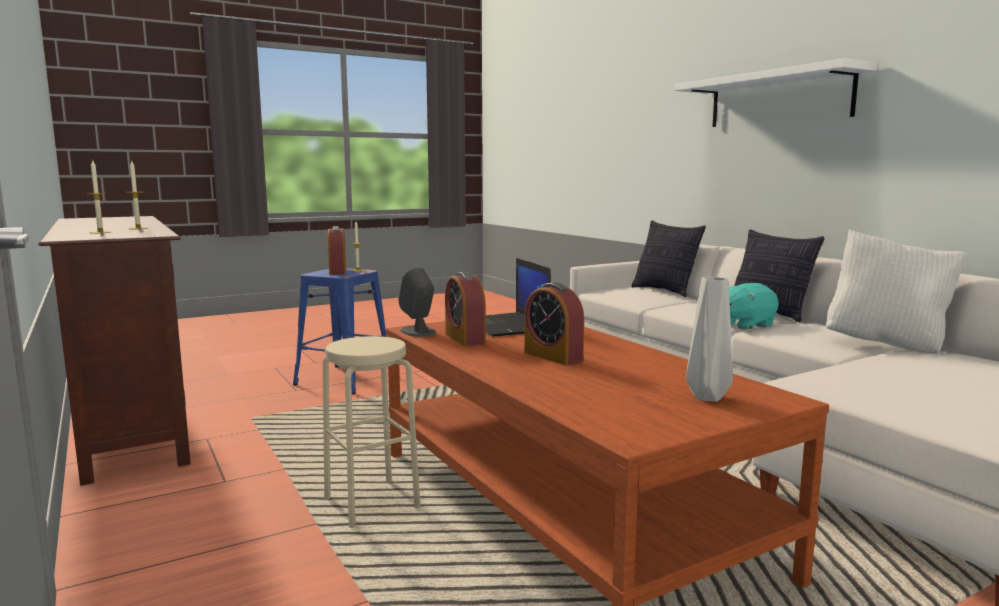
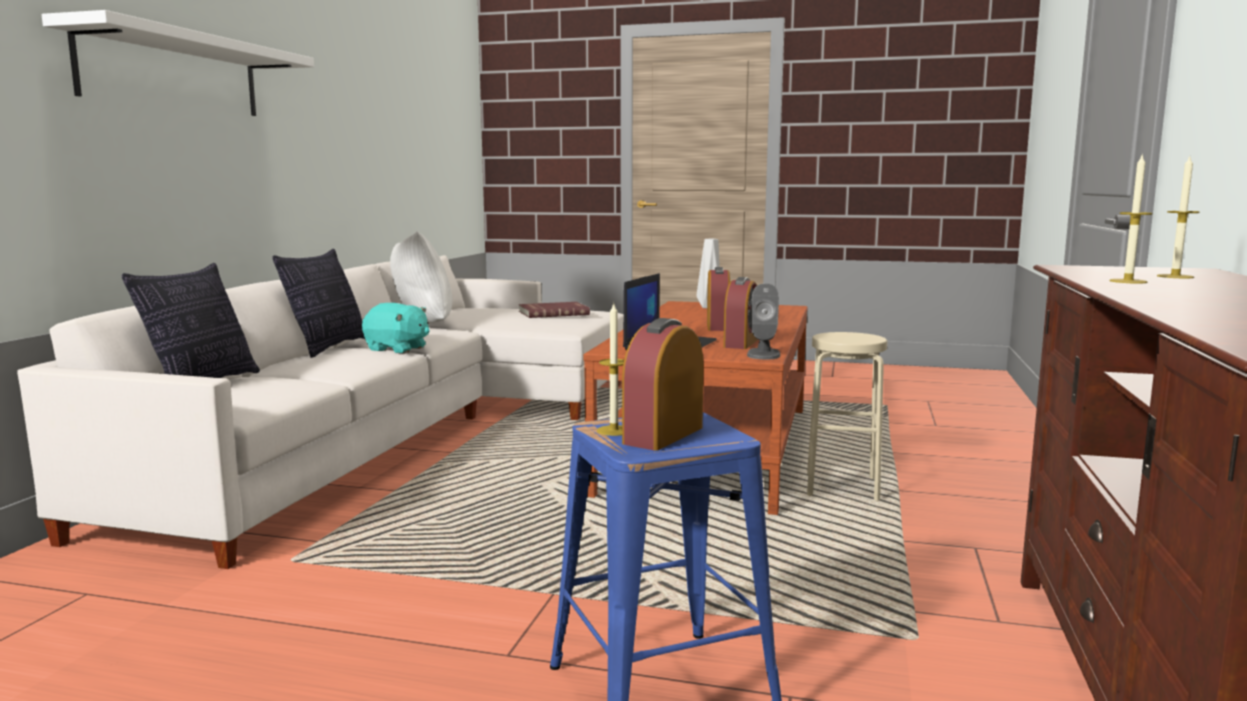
camera: 135 degrees left, 0 degrees up
none -> red book [519,302,590,318]

